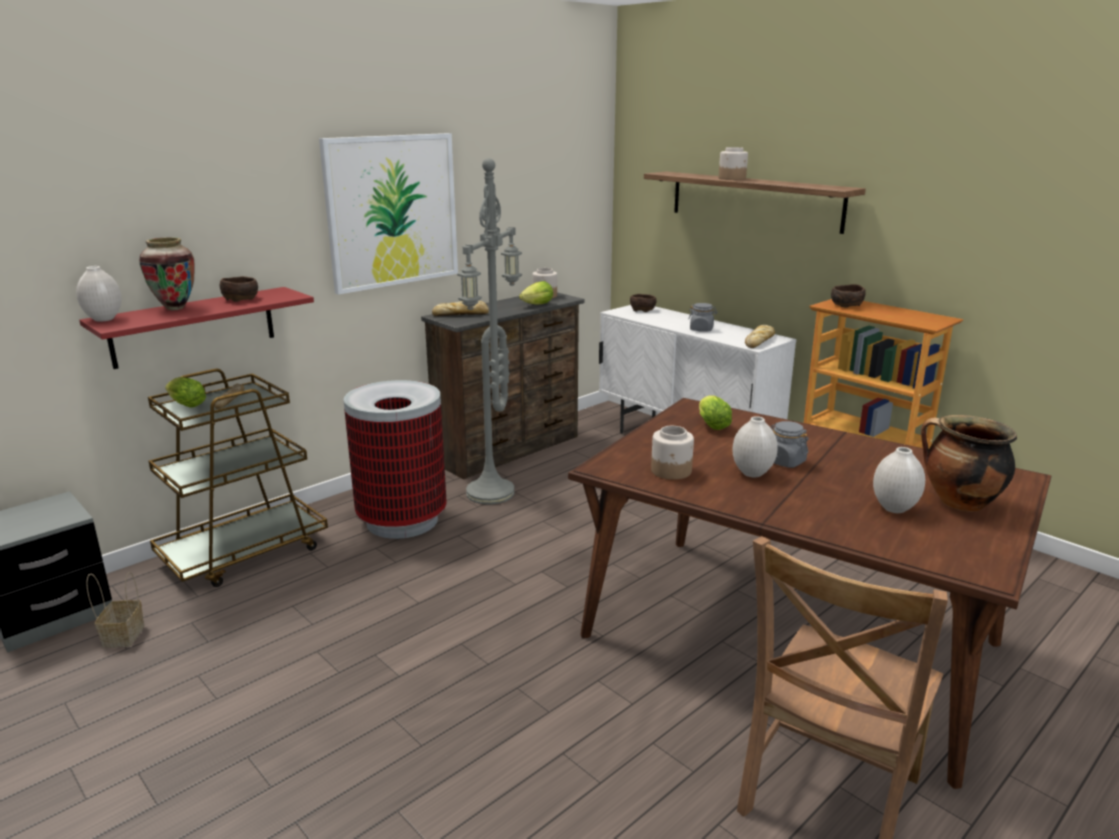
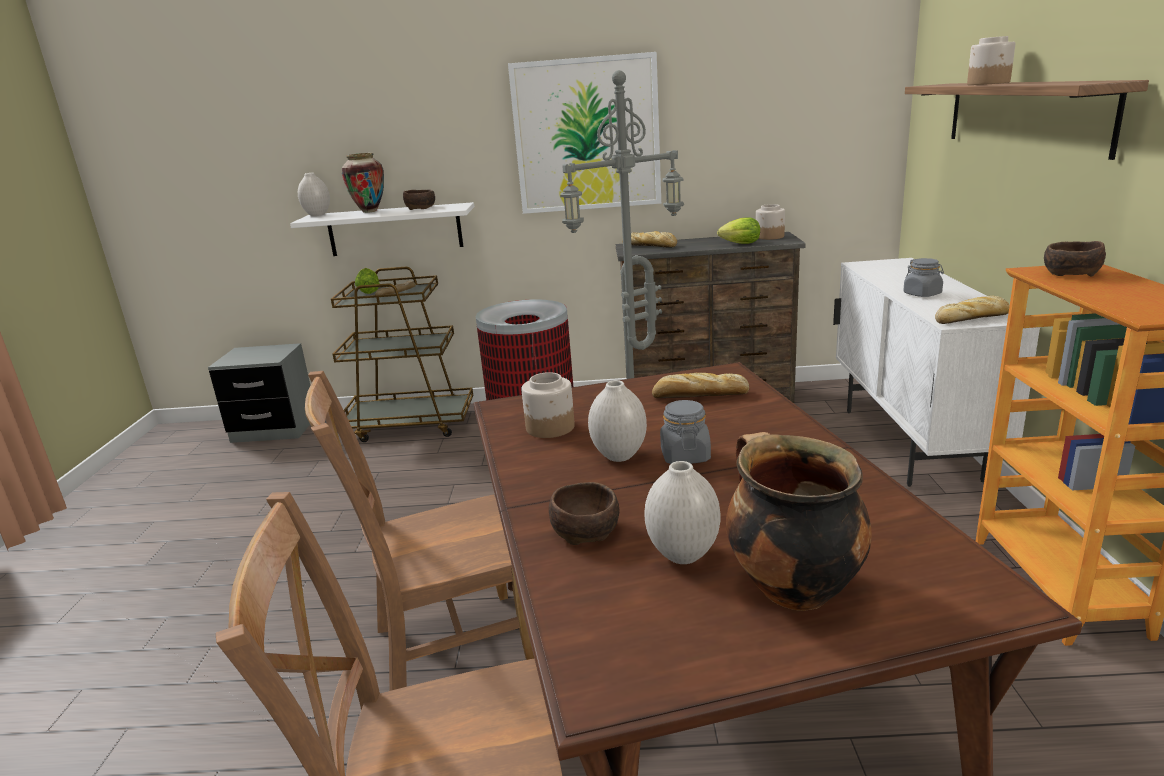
camera: 45 degrees right, 0 degrees up
red shelf [79,287,314,369] -> white shelf [290,202,474,256]
basket [86,572,144,648] -> none
brown bowl [630,294,656,312] -> brown bowl moved to [549,482,620,545]
lettuce [699,395,732,430] -> bread [652,373,749,398]
none -> brown chair [305,371,534,691]

